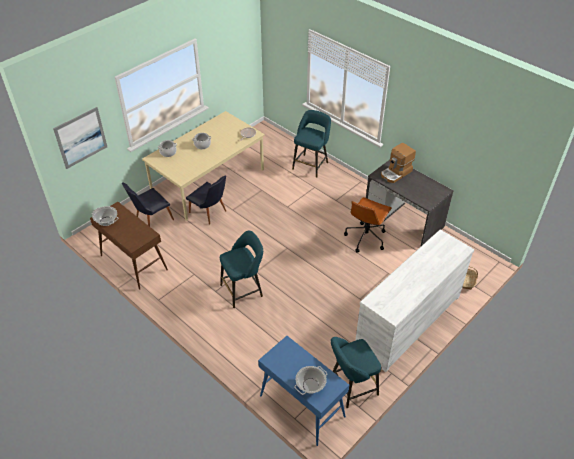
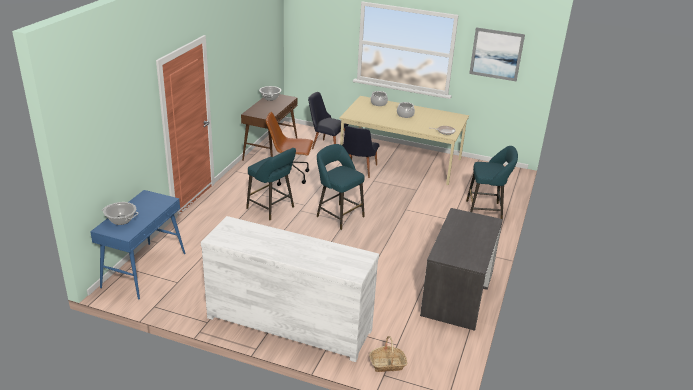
camera: 65 degrees right, 15 degrees down
picture [53,107,107,169] -> picture moved to [469,27,525,81]
turquoise stool [331,337,381,408] -> turquoise stool moved to [317,144,365,230]
brown office chair [344,197,392,253] -> brown office chair moved to [266,112,313,186]
coffee machine [381,143,416,183] -> none

